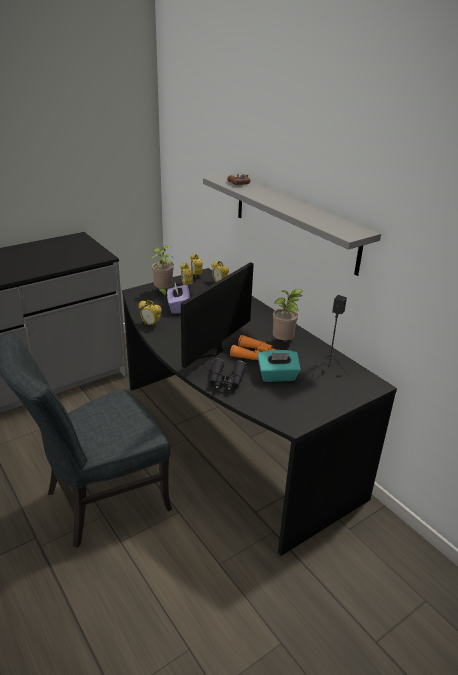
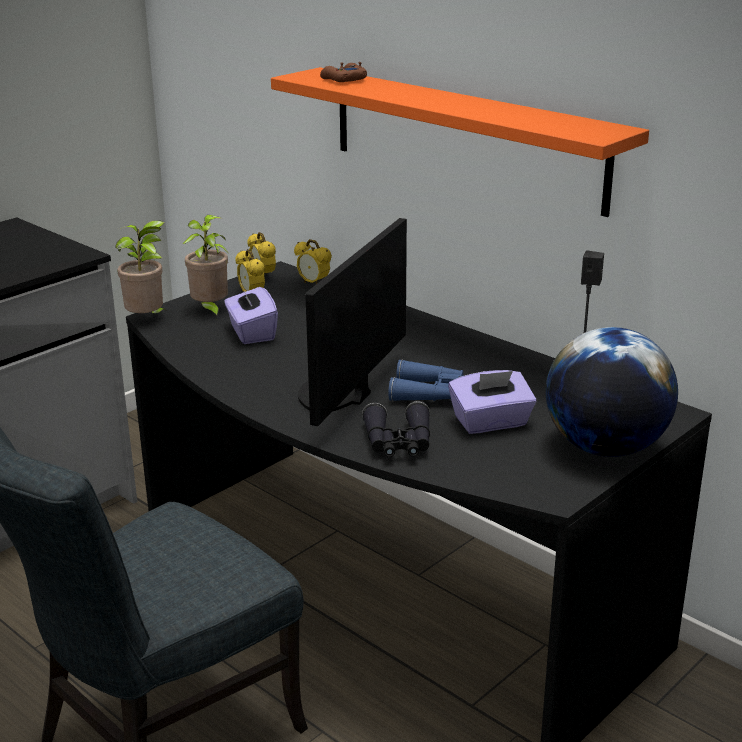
camera: 10 degrees left, 5 degrees down
alarm clock [139,300,162,327] -> none
grey shelf [203,173,381,276] -> orange shelf [271,67,649,217]
orange binoculars [230,335,276,360] -> blue binoculars [389,359,463,401]
turquoise tissue box [257,350,301,382] -> purple tissue box [448,370,536,434]
potted plant [273,289,303,340] -> potted plant moved to [115,220,168,314]
none -> globe [546,327,678,457]

